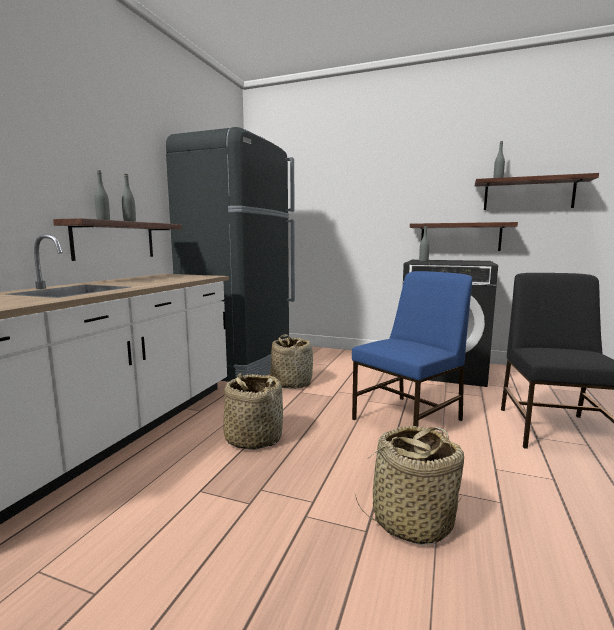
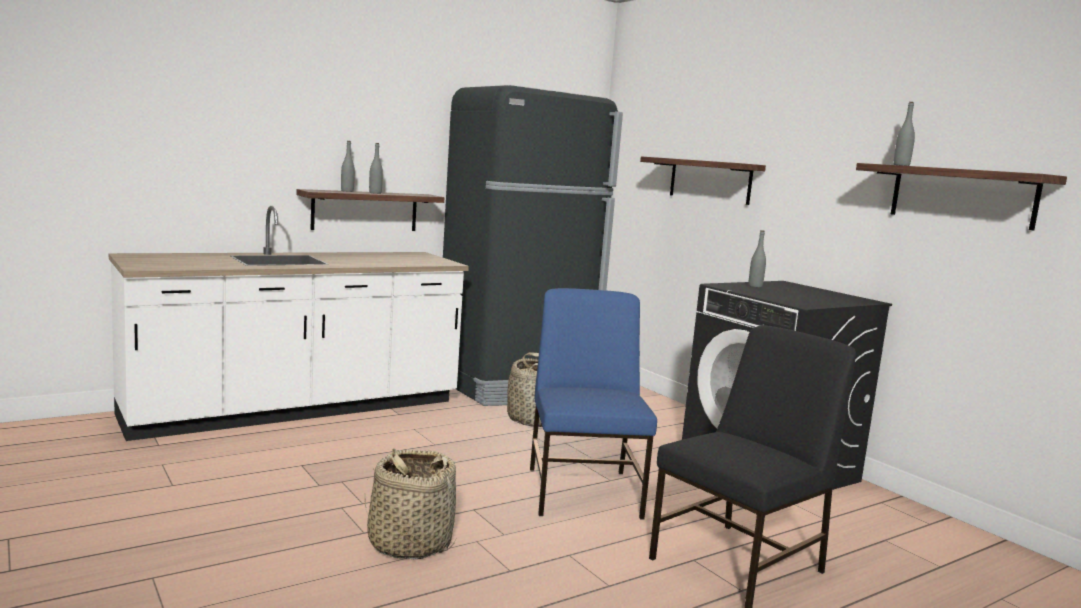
camera: 35 degrees right, 0 degrees up
basket [223,373,283,450] -> none
blue chair [352,271,472,427] -> blue chair turned 90 degrees counterclockwise [530,288,657,520]
shelf [410,222,518,251] -> shelf moved to [640,156,766,205]

